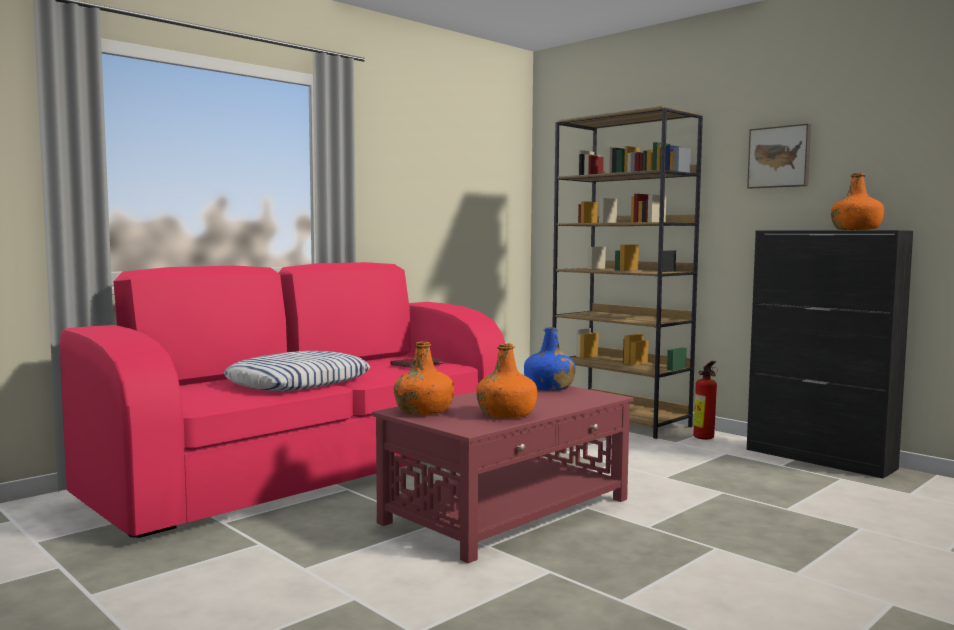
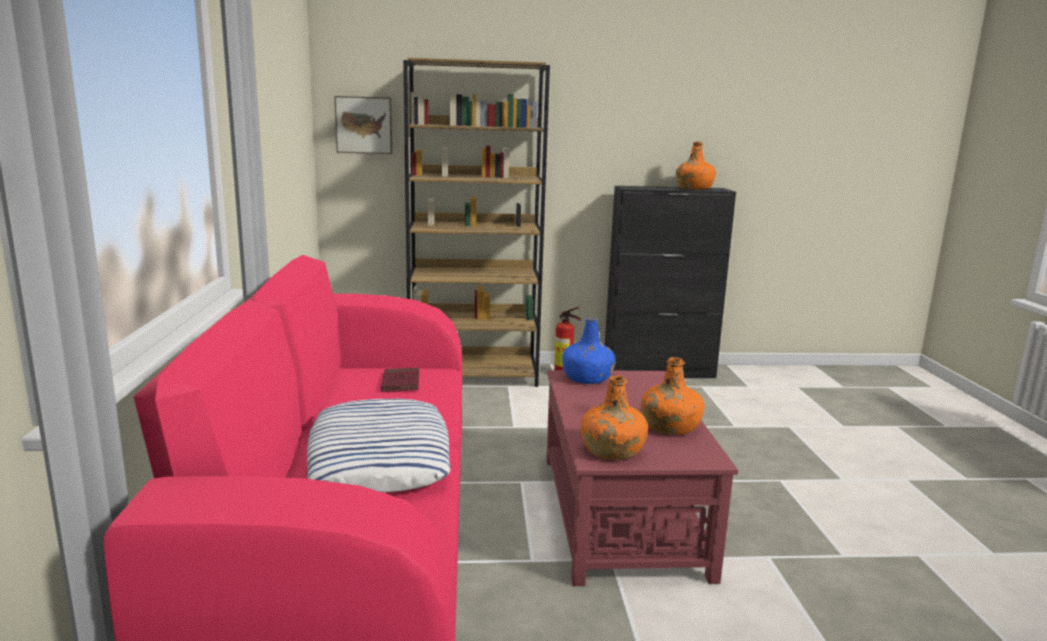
camera: 50 degrees left, 10 degrees up
picture [747,124,811,188] -> picture moved to [335,96,392,154]

